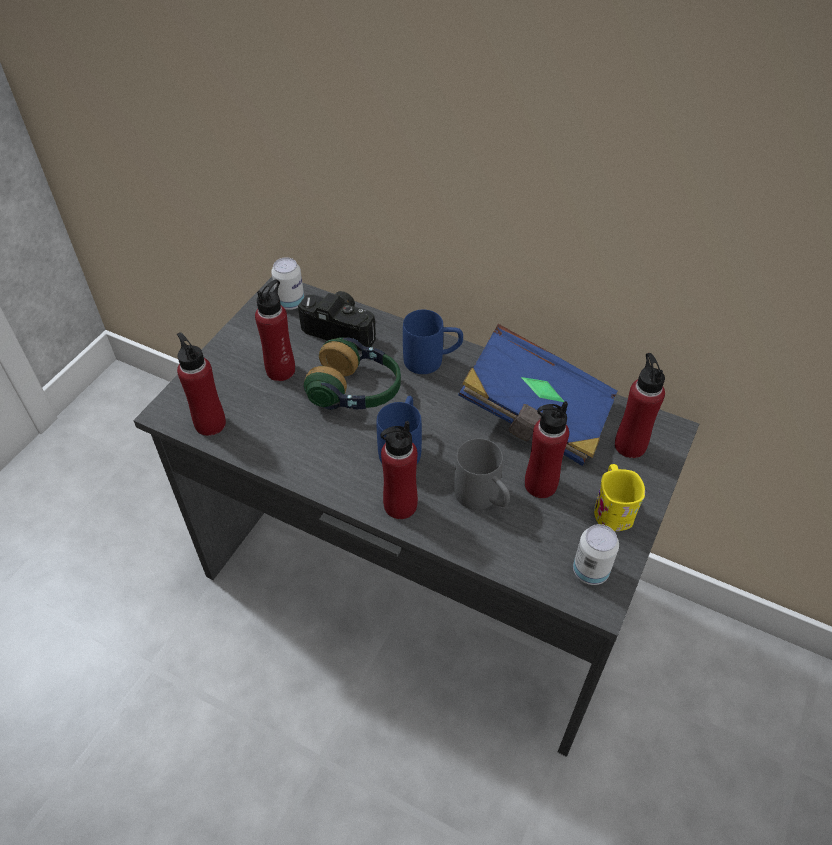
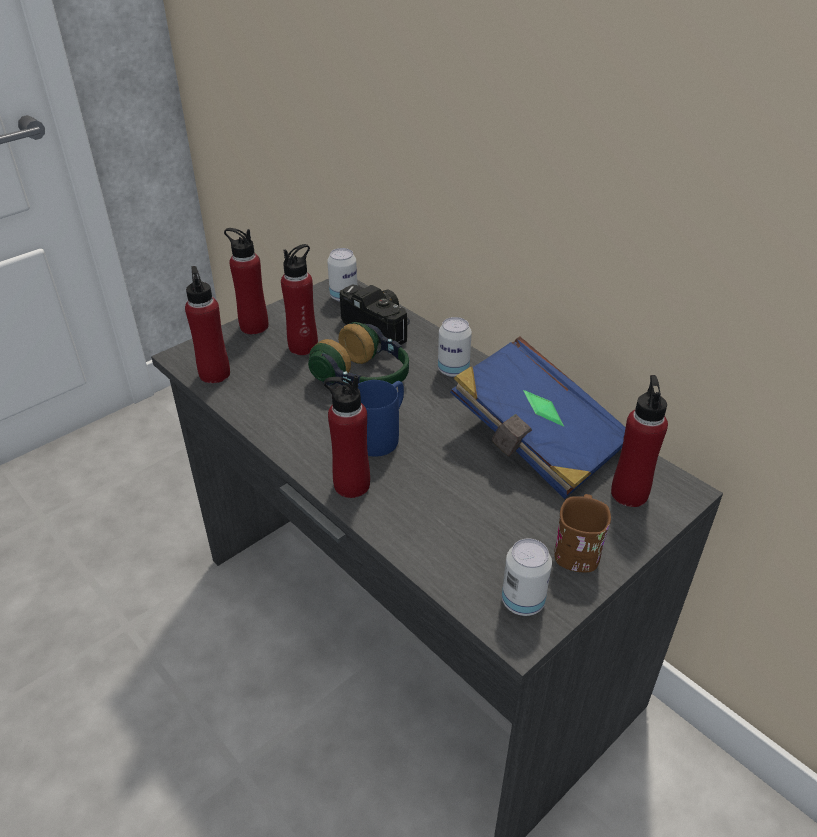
camera: 20 degrees right, 10 degrees down
blue mug [403,310,463,374] -> can [438,317,472,377]
grey mug [454,439,510,510] -> none
red bottle [525,401,569,498] -> red bottle moved to [224,228,268,334]
yellow mug [594,464,645,531] -> brown mug [554,494,611,572]

